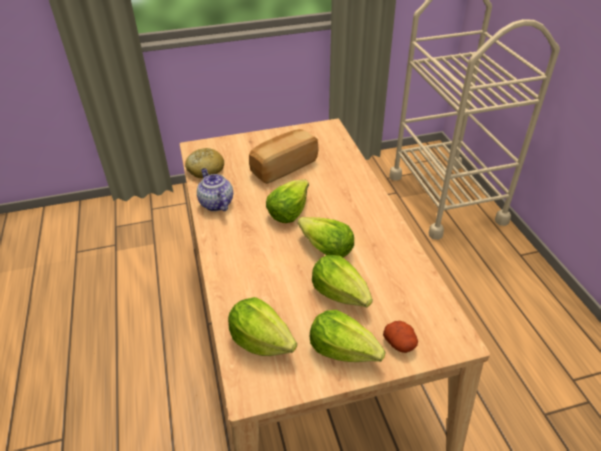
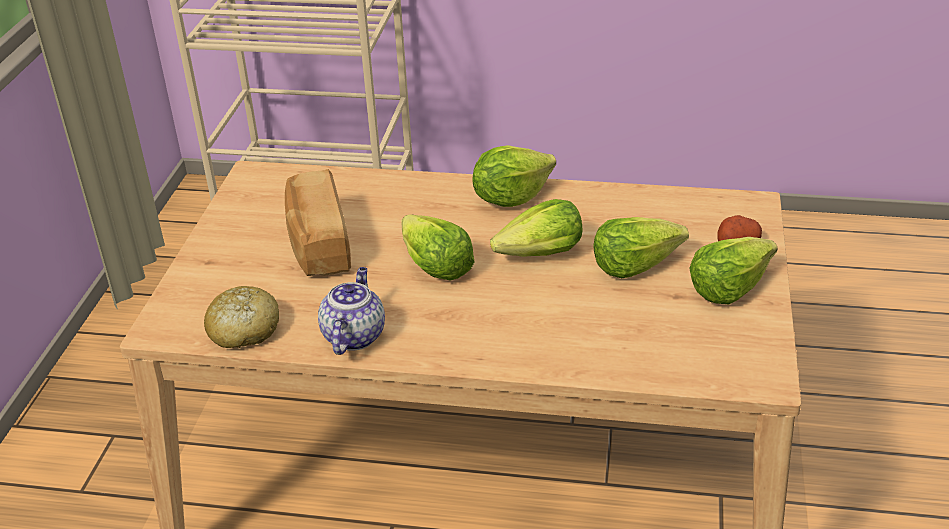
camera: 65 degrees left, 5 degrees down
teapot [197,168,233,211] -> teapot turned 105 degrees clockwise [318,267,385,355]
lettuce [228,297,297,356] -> lettuce moved to [472,145,556,207]

